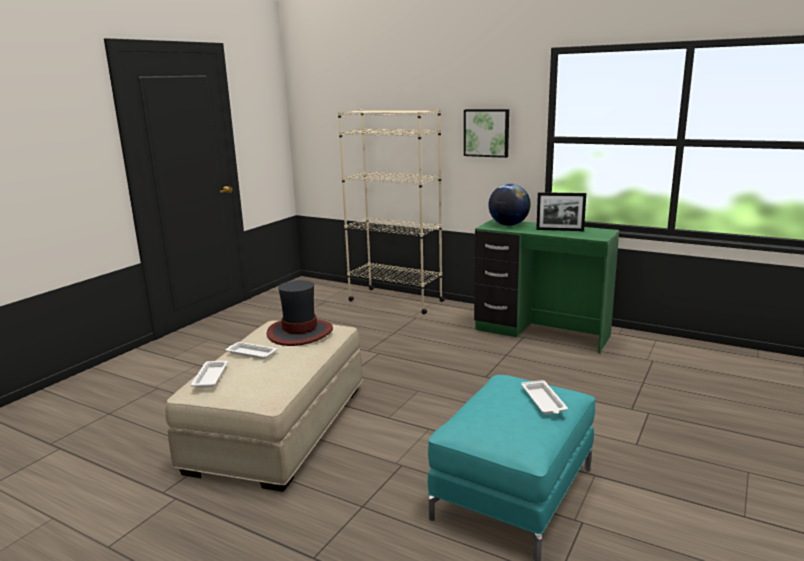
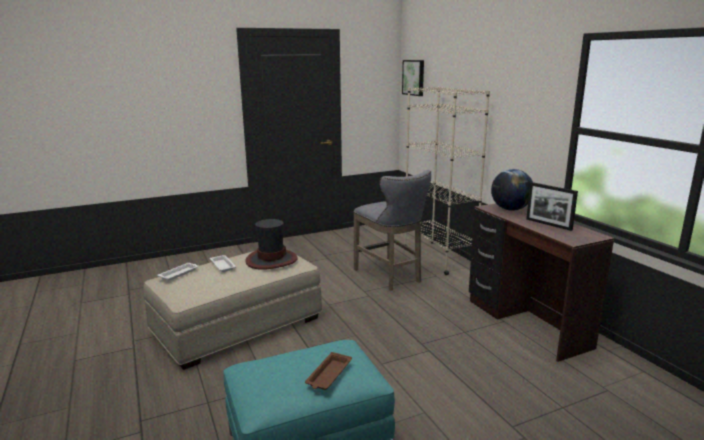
camera: 35 degrees right, 0 degrees up
picture [464,109,509,158] -> picture moved to [402,60,424,96]
green desk [474,219,619,354] -> brown desk [469,203,614,362]
white tray [521,380,568,414] -> brown tray [305,352,352,390]
none -> grey stool [354,170,431,291]

